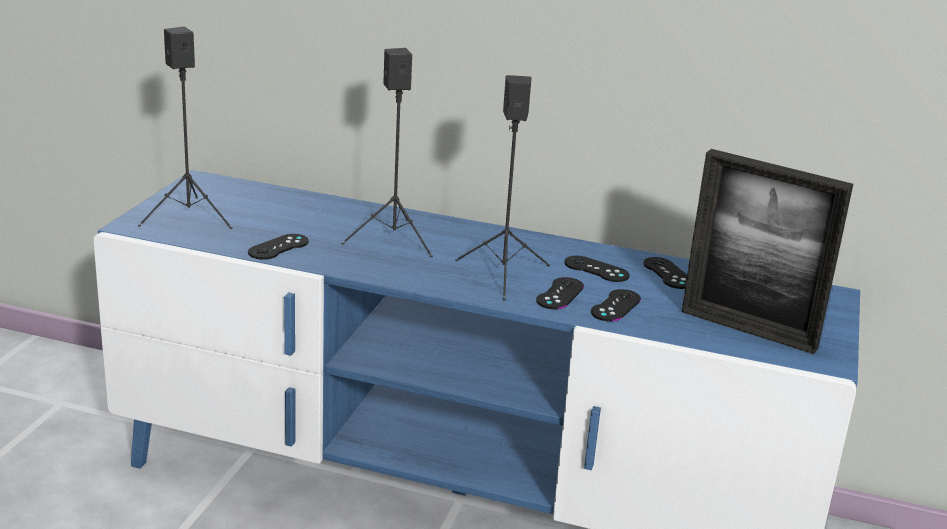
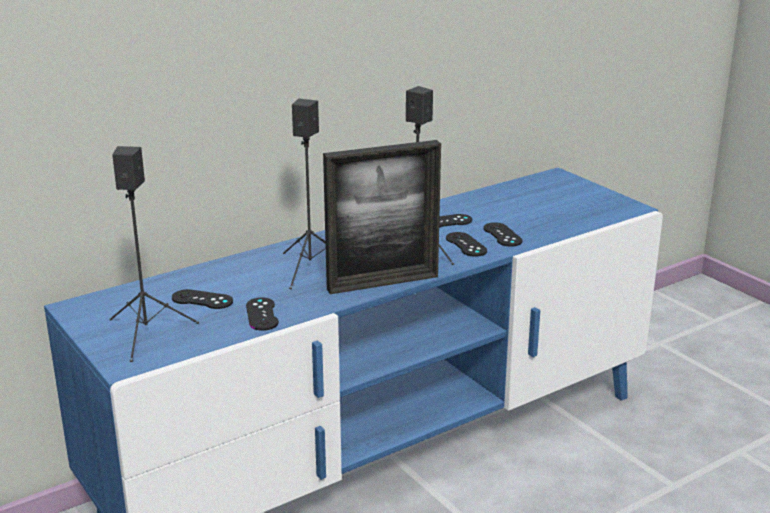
camera: 50 degrees left, 0 degrees up
black game controller [643,257,687,289] -> black game controller moved to [172,289,233,309]
picture frame [682,149,853,354] -> picture frame moved to [323,140,441,294]

